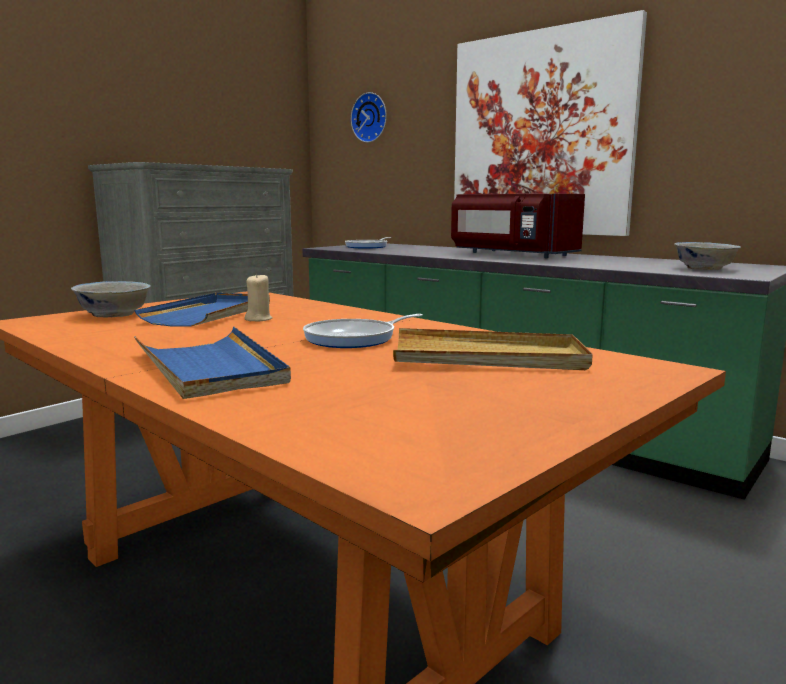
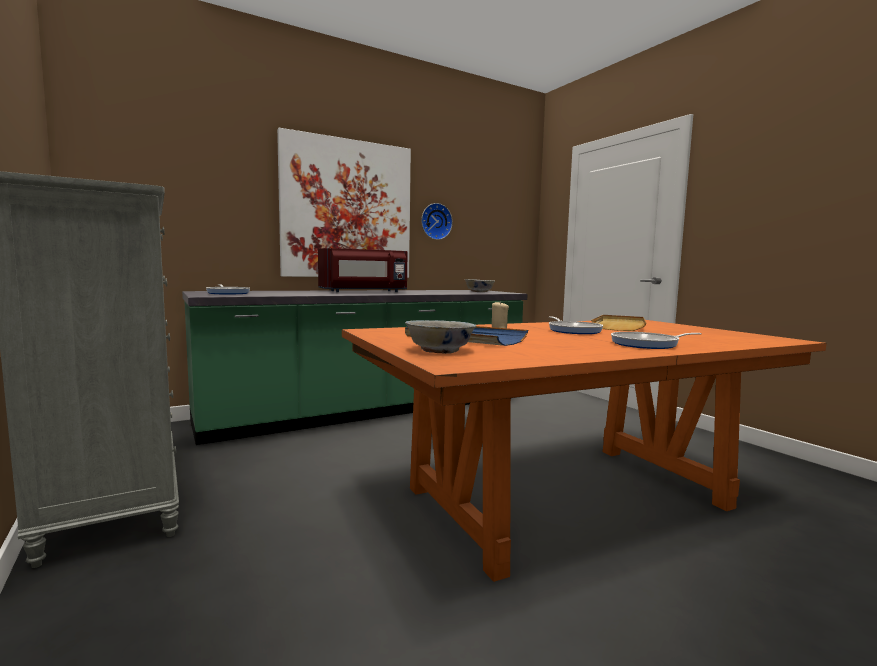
camera: 70 degrees left, 5 degrees down
blue tray [134,327,291,399] -> frying pan [611,332,702,349]
wall clock [351,92,387,143] -> wall clock moved to [421,203,453,240]

